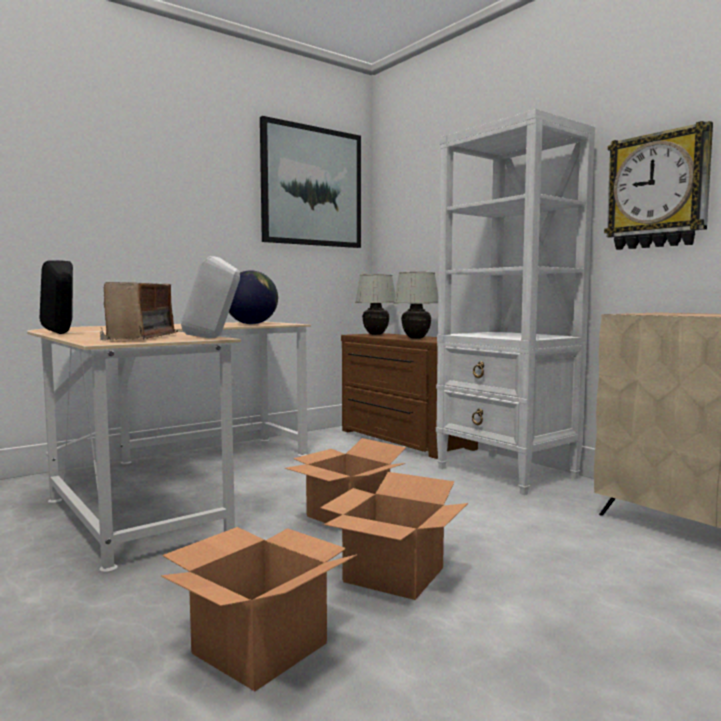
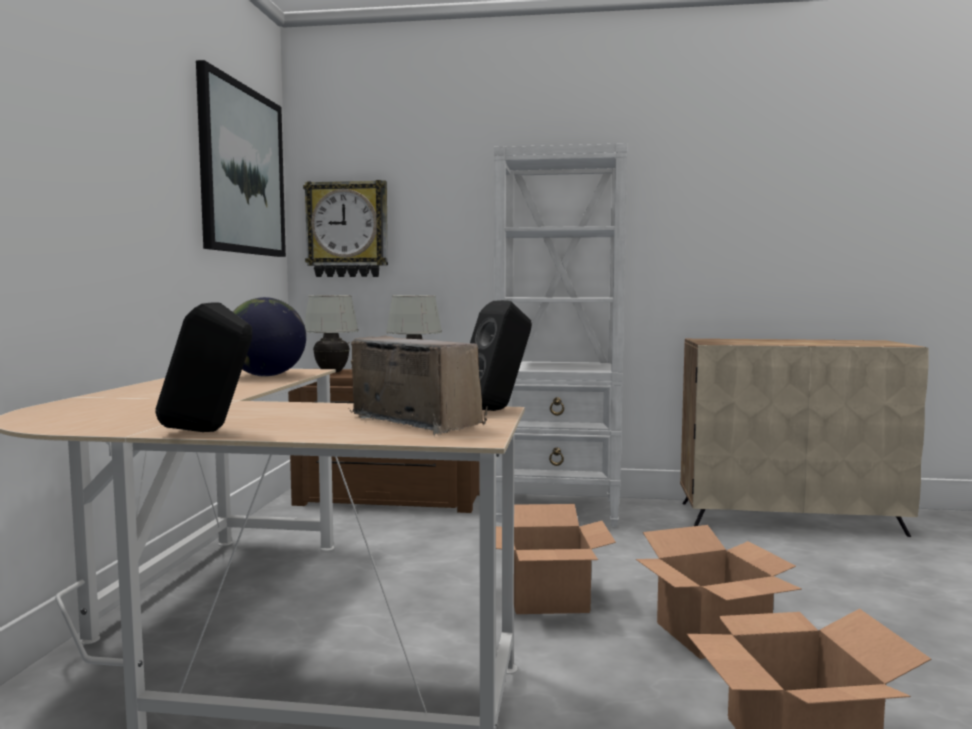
camera: 45 degrees left, 0 degrees up
white speaker [181,256,240,338] -> black speaker [470,300,532,411]
wall clock [604,121,713,250] -> wall clock moved to [303,180,388,277]

